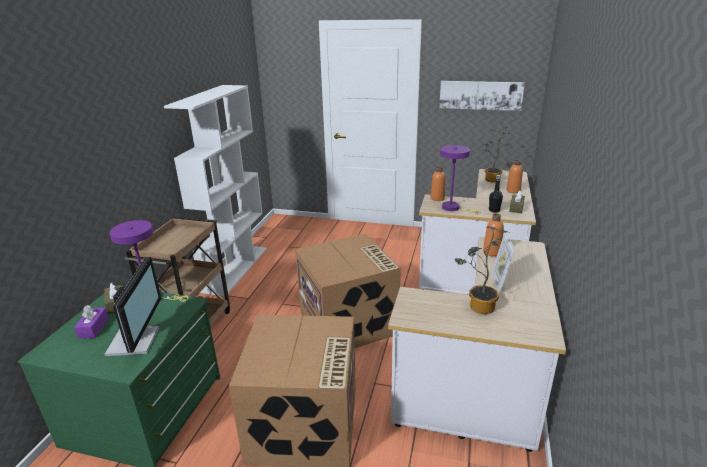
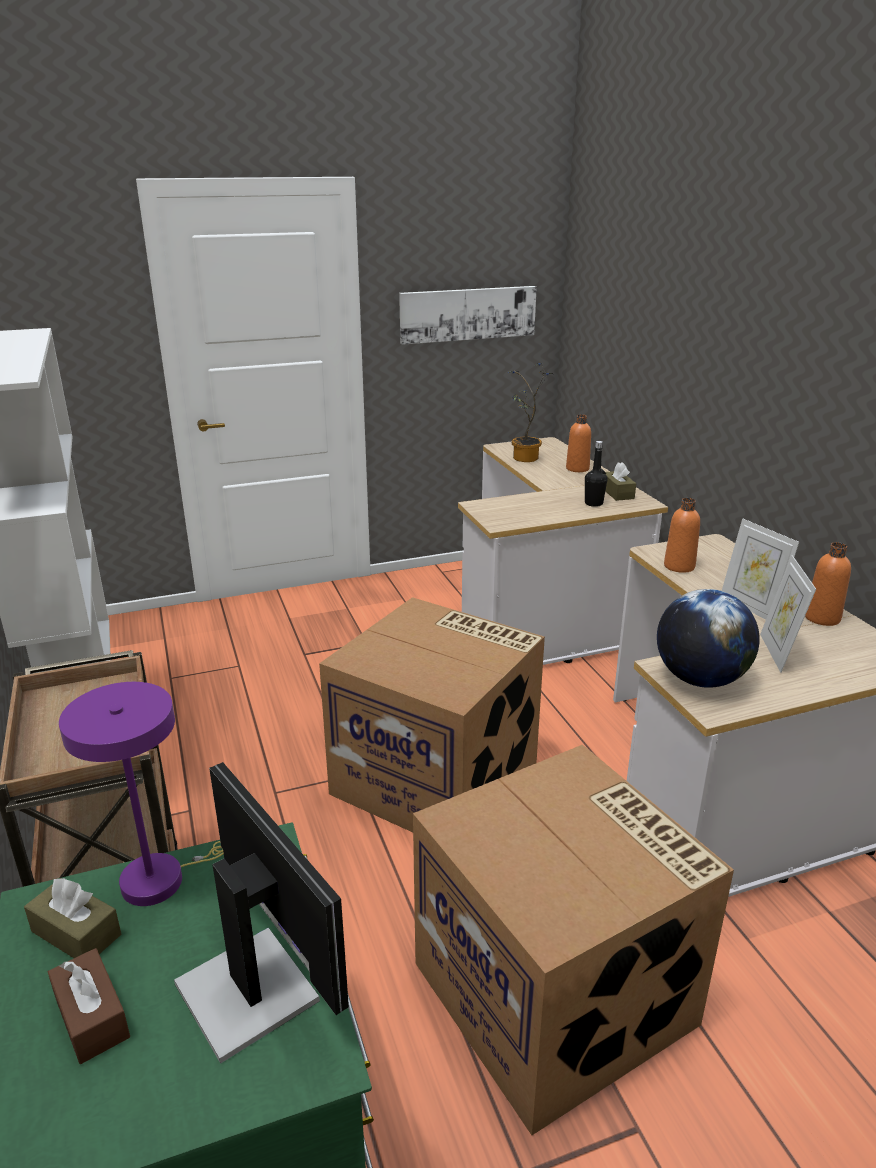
camera: 35 degrees left, 0 degrees up
purple tissue box [74,305,109,339] -> brown tissue box [48,948,130,1064]
orange bottle [431,167,445,201] -> orange bottle moved to [805,542,851,626]
purple table lamp [440,145,481,214] -> none
potted plant [455,226,508,314] -> picture frame [760,555,816,673]
none -> globe [657,589,760,688]

